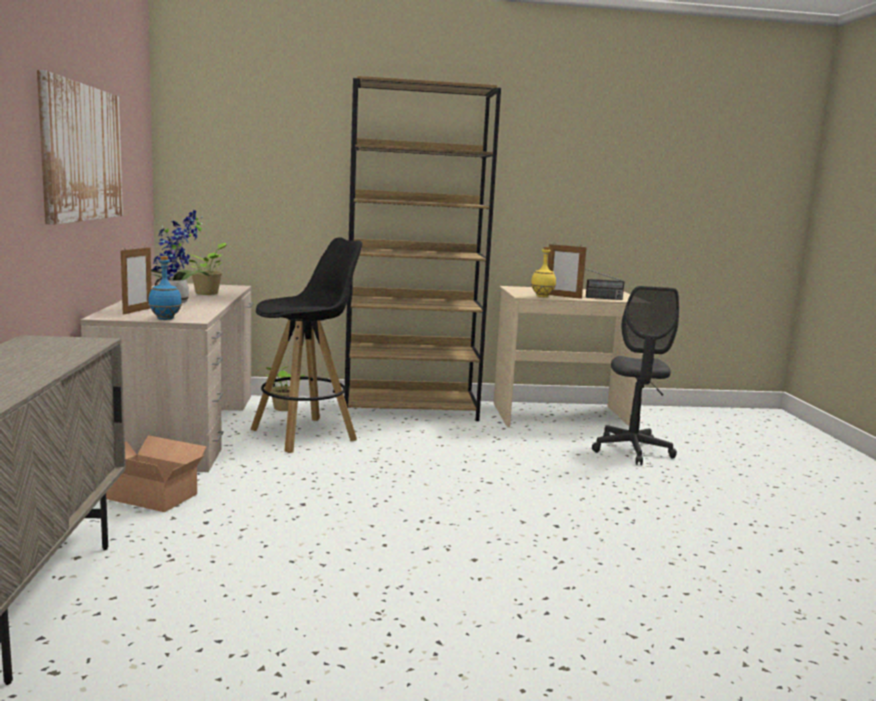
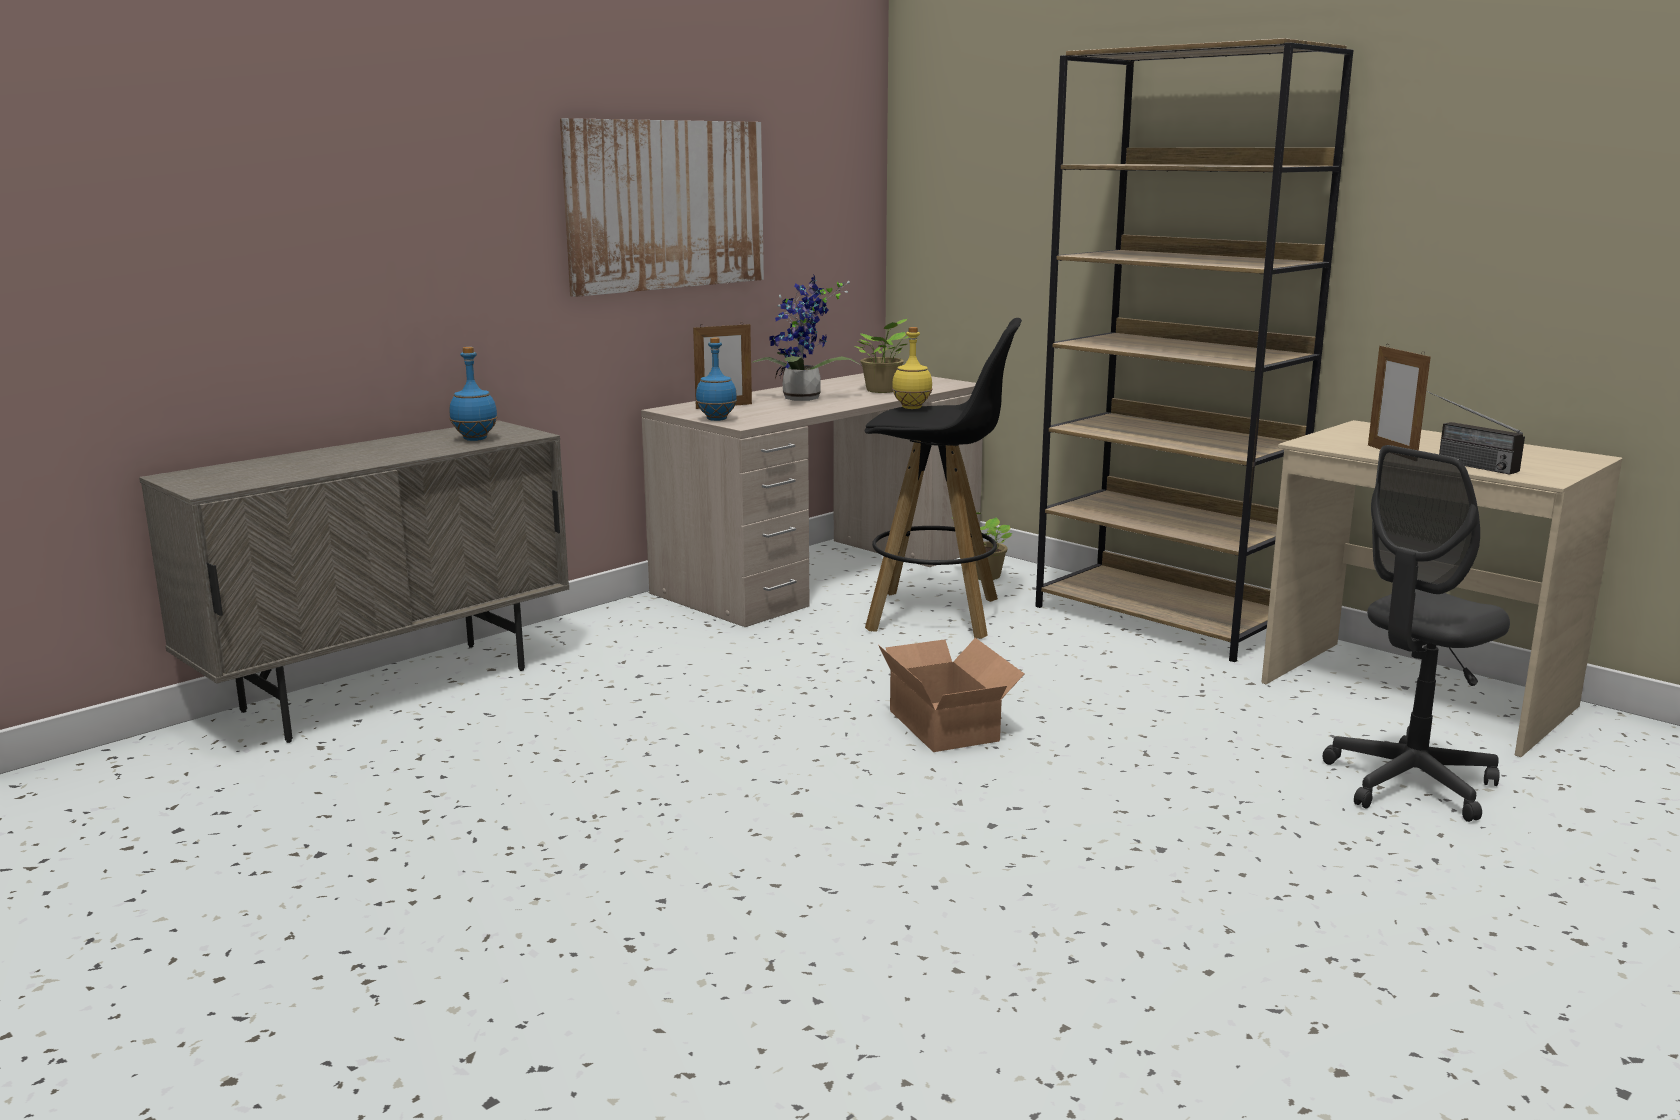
camera: 50 degrees right, 5 degrees up
cardboard box [106,435,207,512] -> cardboard box moved to [878,638,1024,752]
yellow bottle [531,247,556,297] -> yellow bottle moved to [892,327,932,409]
none -> blue bottle [449,347,498,441]

